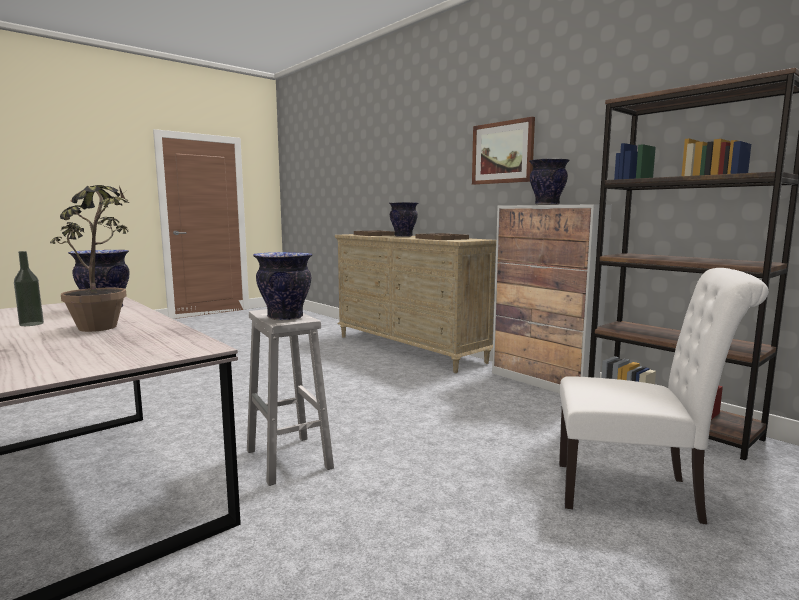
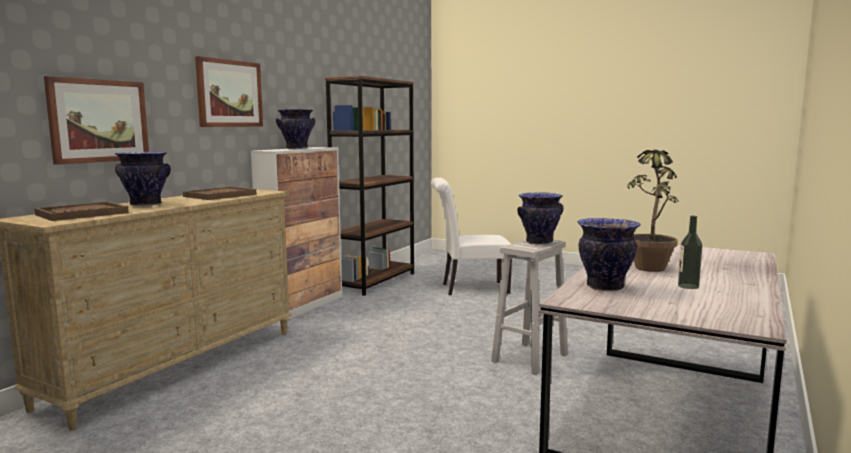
camera: 110 degrees left, 0 degrees up
white chair [559,268,768,524] -> white chair turned 90 degrees counterclockwise [431,177,512,295]
none -> picture [44,76,149,165]

